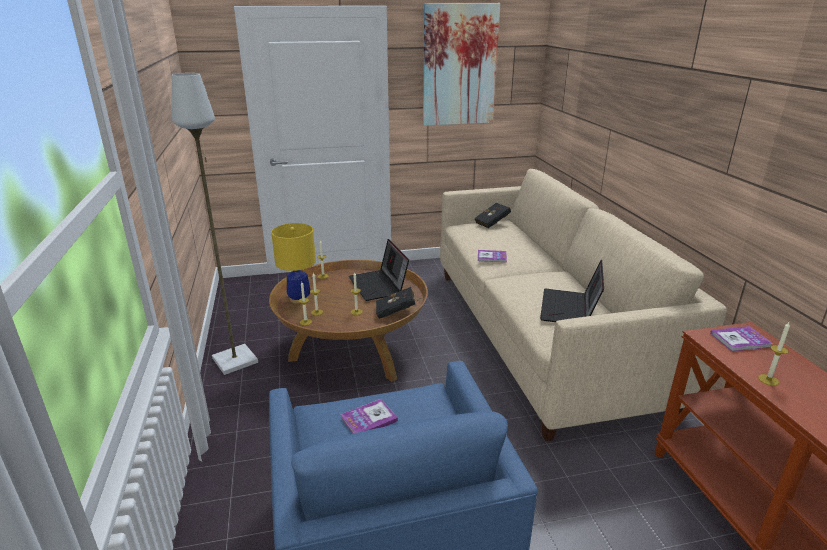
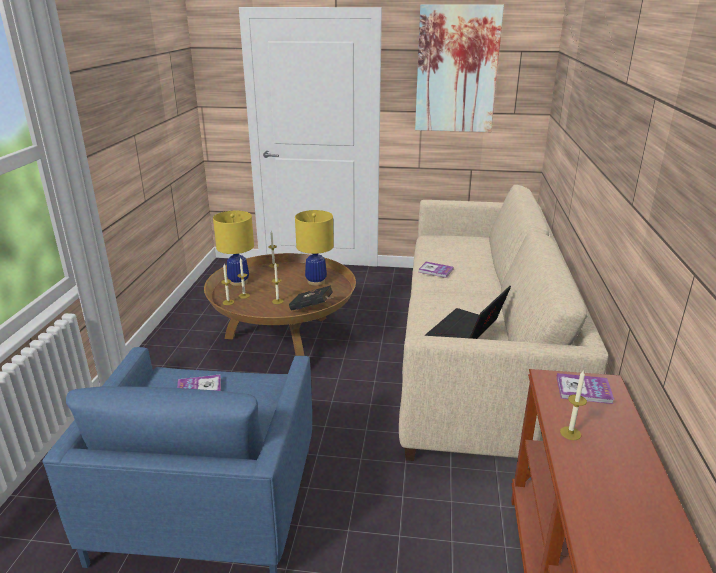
camera: 20 degrees right, 0 degrees up
grey floor lamp [172,73,258,375] -> none
laptop [348,239,409,301] -> yellow table lamp [295,210,334,286]
black book [474,203,511,228] -> none

